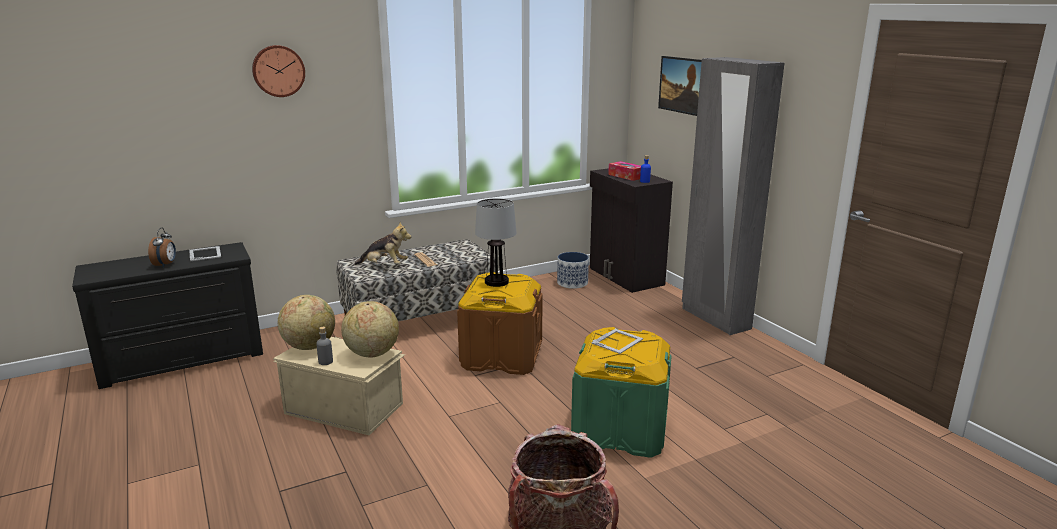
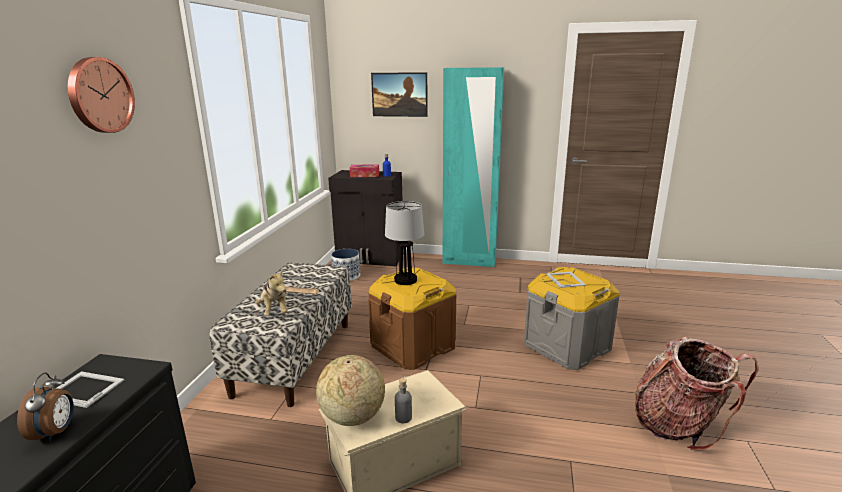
camera: 50 degrees left, 0 degrees up
alarm clock [148,228,176,268] -> alarm clock turned 45 degrees clockwise [17,373,74,442]
globe [341,301,399,357] -> none
plush toy [354,222,411,265] -> plush toy turned 105 degrees clockwise [255,269,288,316]
green storage box [571,327,672,458] -> grey storage box [524,267,620,370]
grey wardrobe [682,57,784,335] -> turquoise wardrobe [443,67,504,267]

